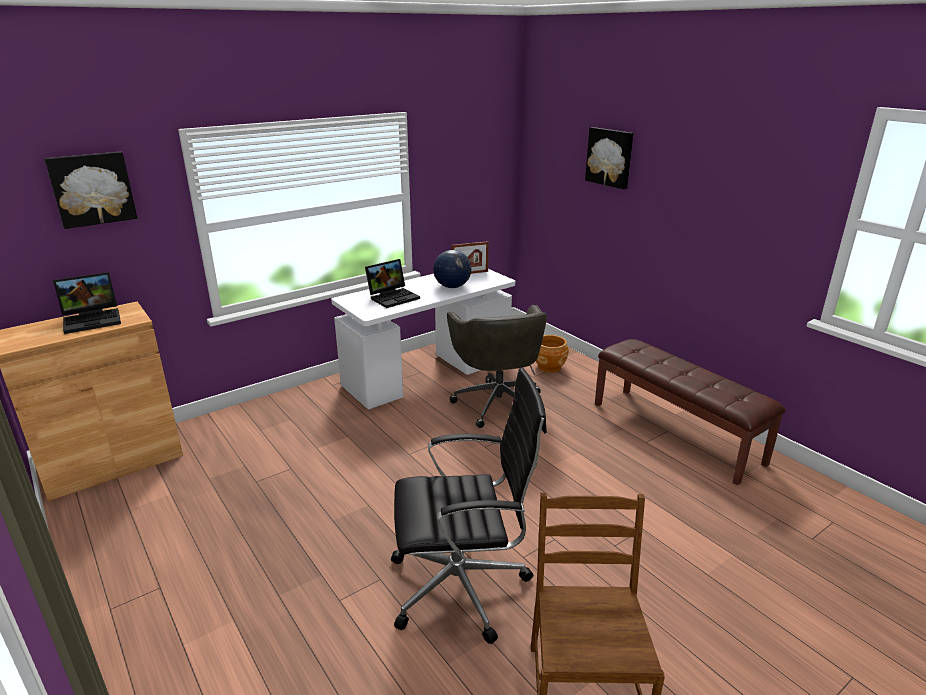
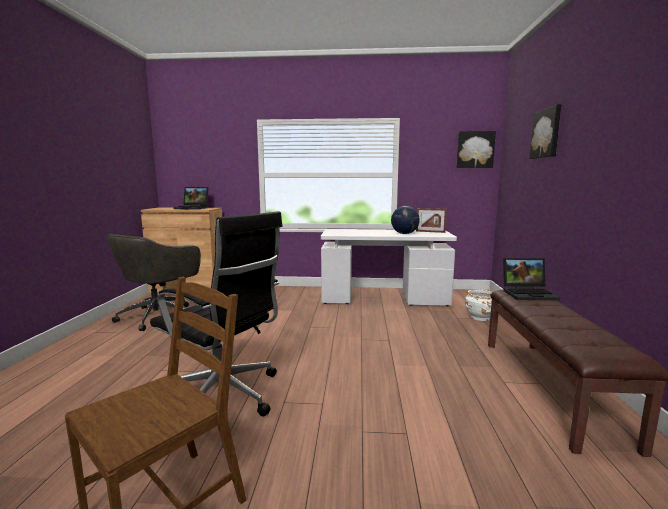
camera: 40 degrees right, 15 degrees down
picture [45,152,137,229] -> picture moved to [456,131,496,168]
laptop [365,259,420,308] -> laptop moved to [503,258,560,300]
grey office chair [447,305,547,428] -> grey office chair moved to [108,234,201,331]
brown planter [536,335,569,373] -> white planter [465,289,492,321]

